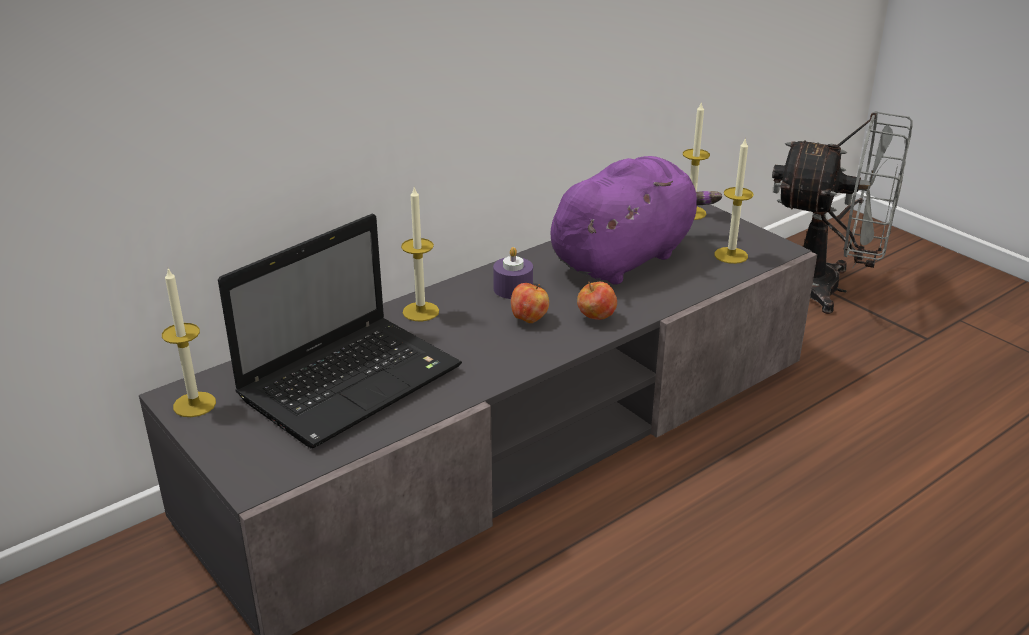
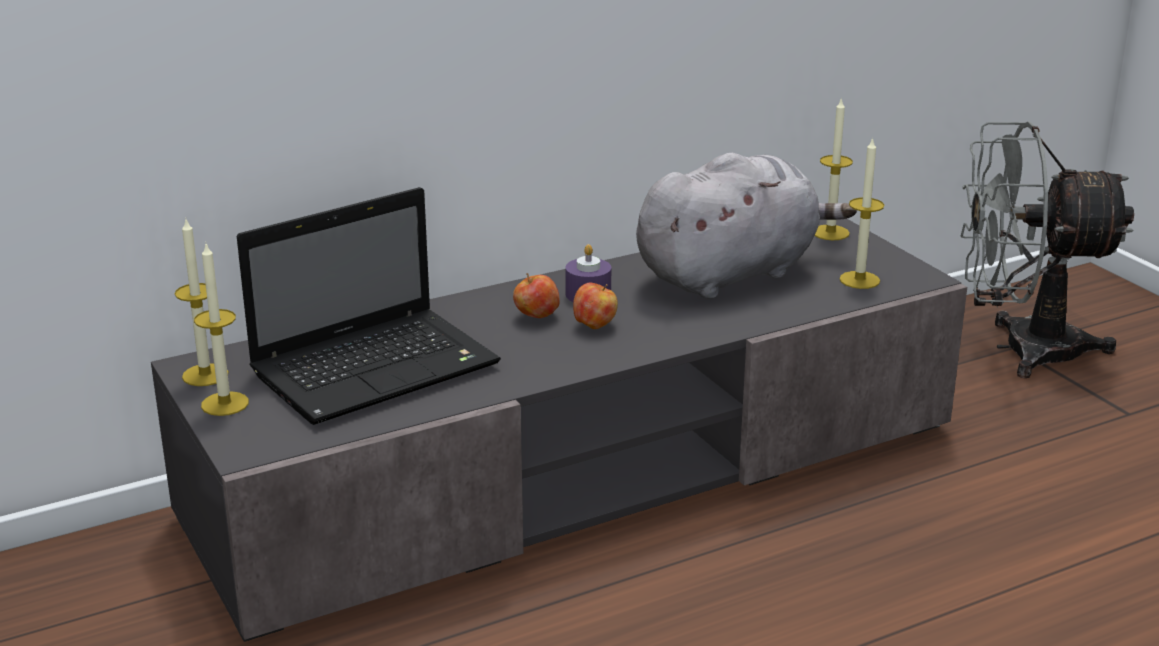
camera: 10 degrees right, 5 degrees down
candle [401,187,439,321] -> candle moved to [194,244,249,416]
purple plush toy [551,156,722,285] -> grey plush toy [636,153,857,299]
apple [577,282,617,320] -> apple moved to [513,273,560,318]
grey fan [772,111,913,314] -> grey fan turned 150 degrees clockwise [960,122,1134,378]

